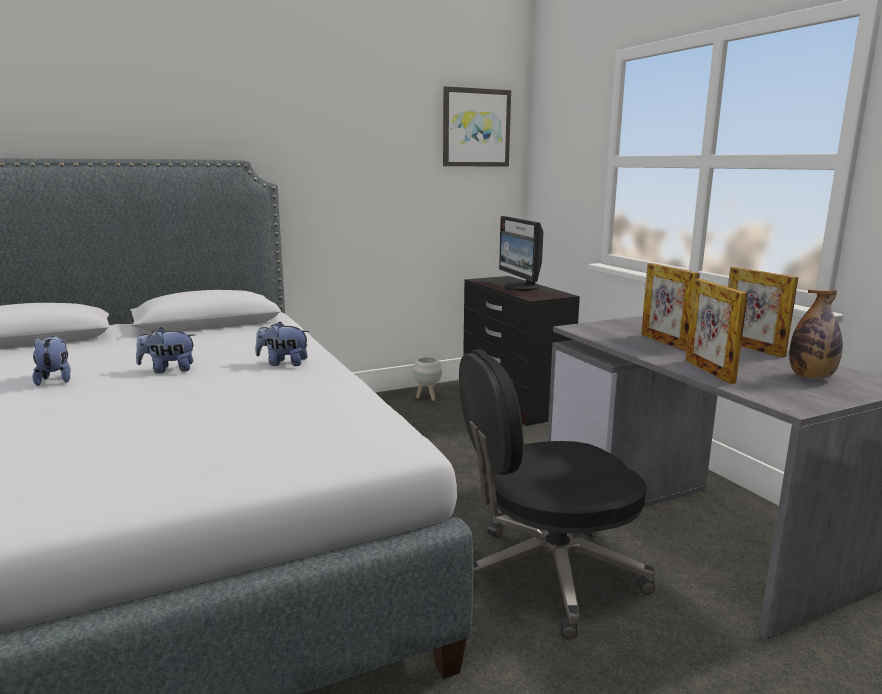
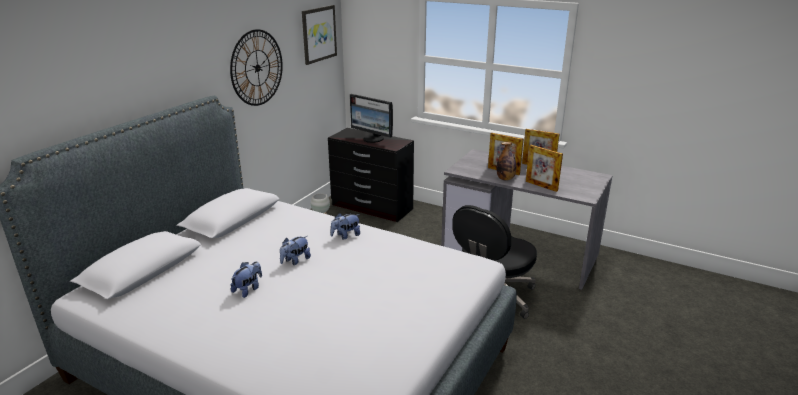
camera: 35 degrees left, 10 degrees up
plush toy [33,336,71,386] -> plush toy turned 90 degrees clockwise [230,262,262,298]
bottle [789,290,843,379] -> bottle moved to [496,142,516,181]
none -> wall clock [230,29,283,106]

